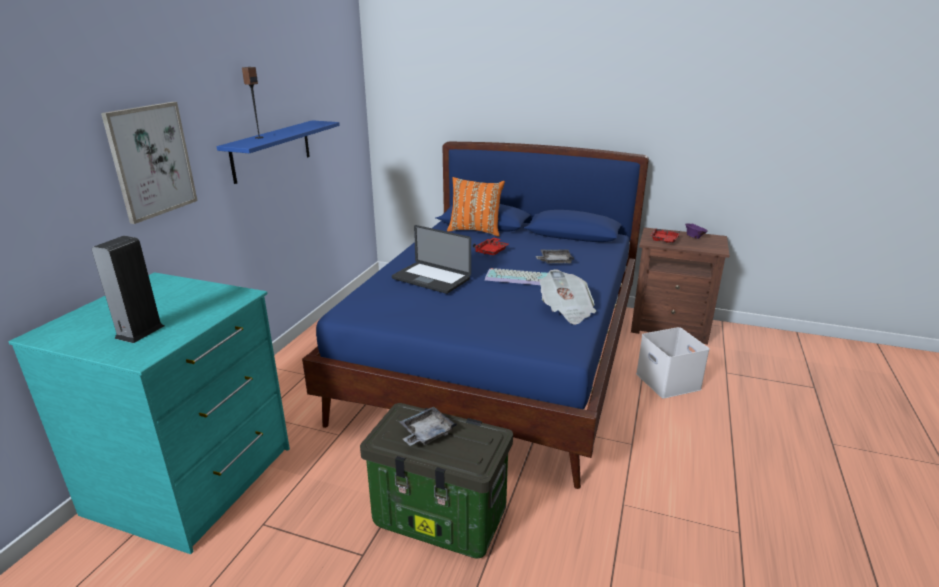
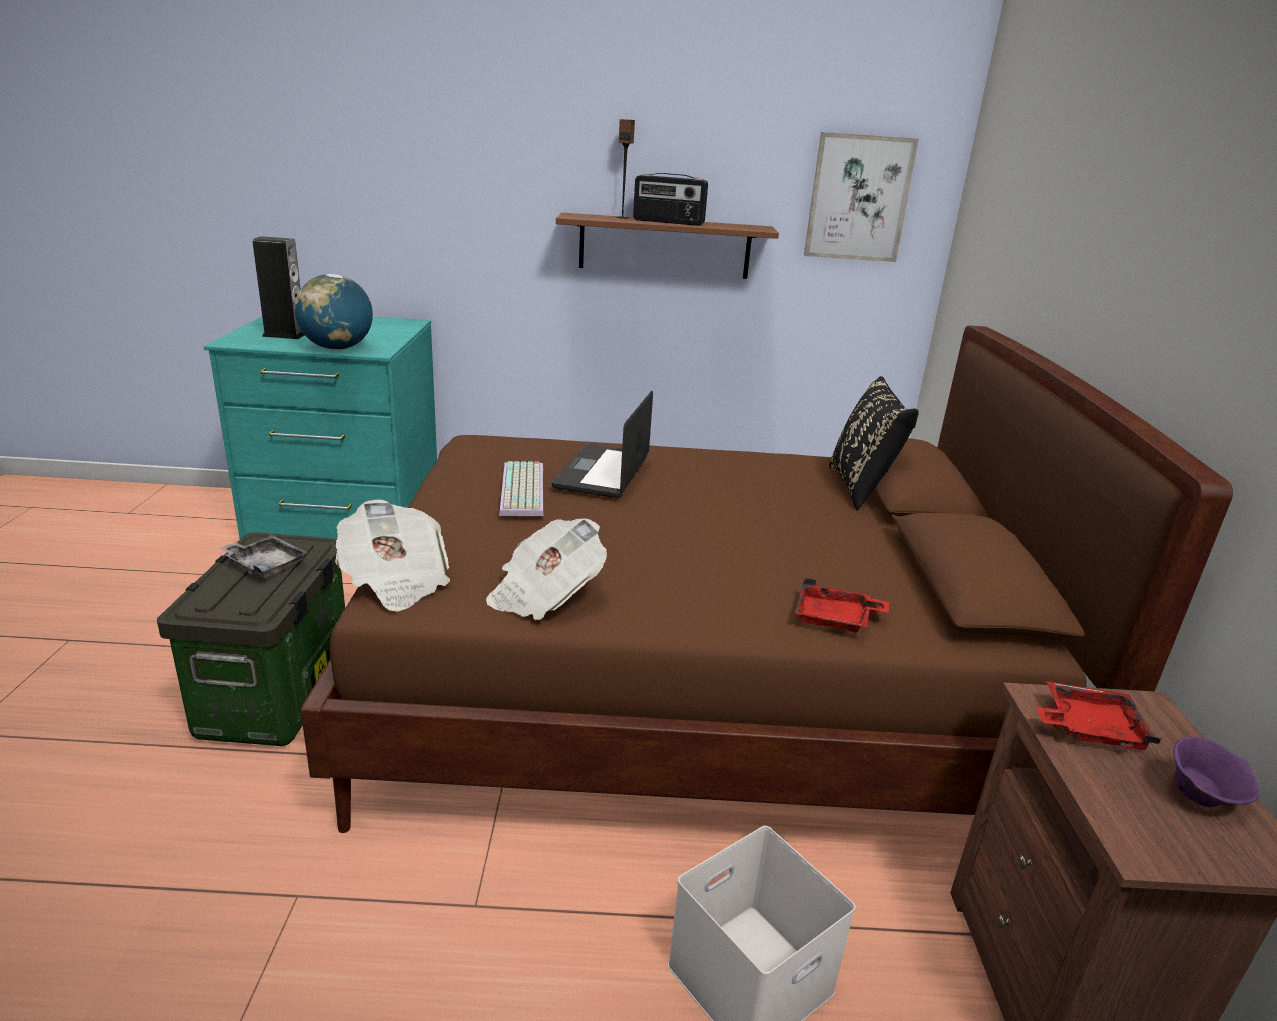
camera: 70 degrees right, 0 degrees up
picture [101,102,198,224] -> picture moved to [804,132,919,262]
blue shelf [216,120,340,184] -> brown shelf [556,213,779,279]
blue bed [302,141,649,489] -> brown bed [300,325,1233,833]
orange pillow [447,177,505,237] -> black pillow [829,376,919,510]
red tray [473,238,508,255] -> red tray moved to [795,578,890,633]
keyboard [485,268,547,285] -> keyboard moved to [499,461,544,516]
grey tray [536,250,574,264] -> none
none -> globe [294,274,373,350]
none -> newspaper [335,499,450,612]
none -> radio [633,173,708,226]

